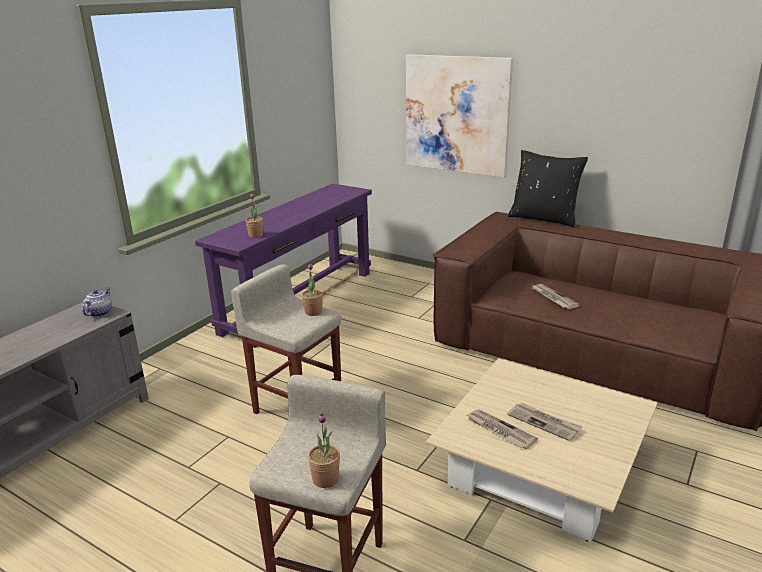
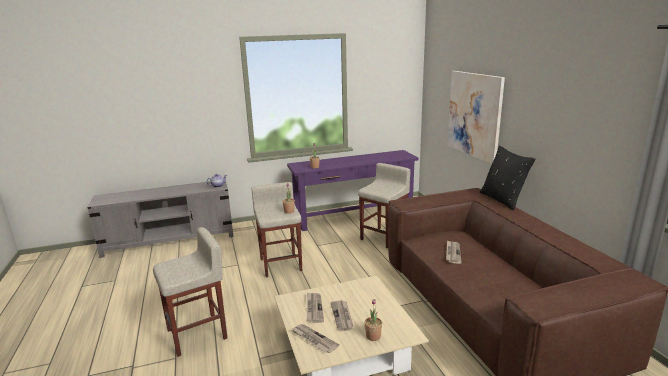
camera: 40 degrees right, 5 degrees down
potted plant [308,413,340,488] -> potted plant moved to [365,299,382,341]
none -> newspaper [291,324,339,353]
none -> beige stool [358,163,411,249]

